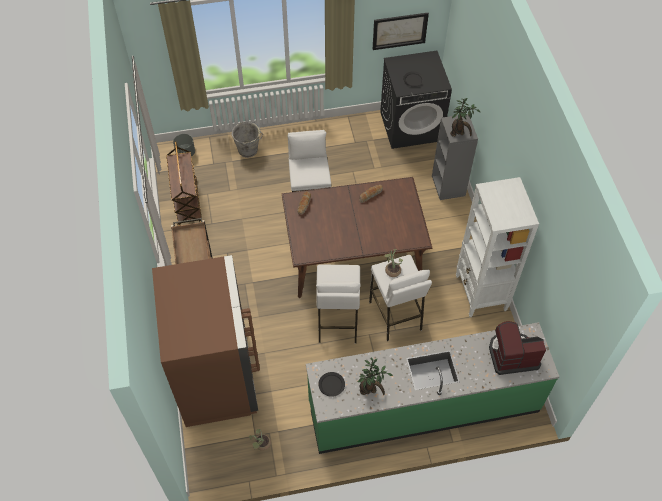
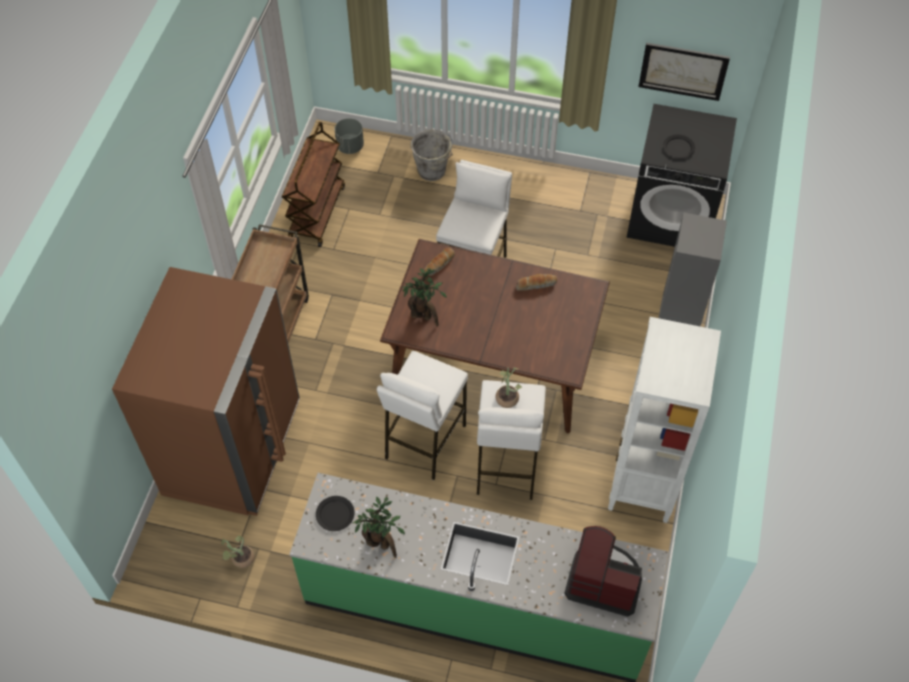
camera: 25 degrees right, 0 degrees up
potted plant [450,98,480,137] -> potted plant moved to [402,268,447,326]

